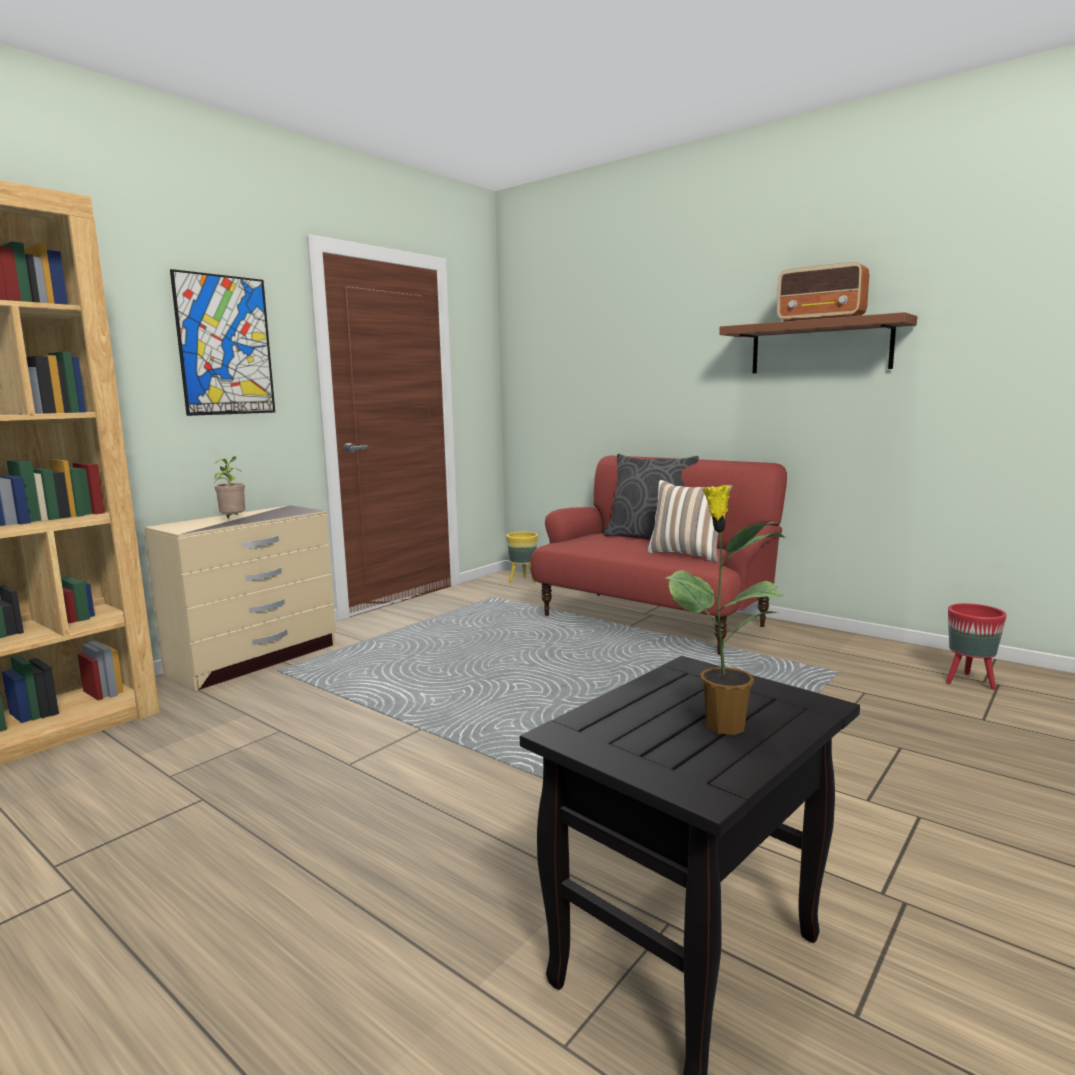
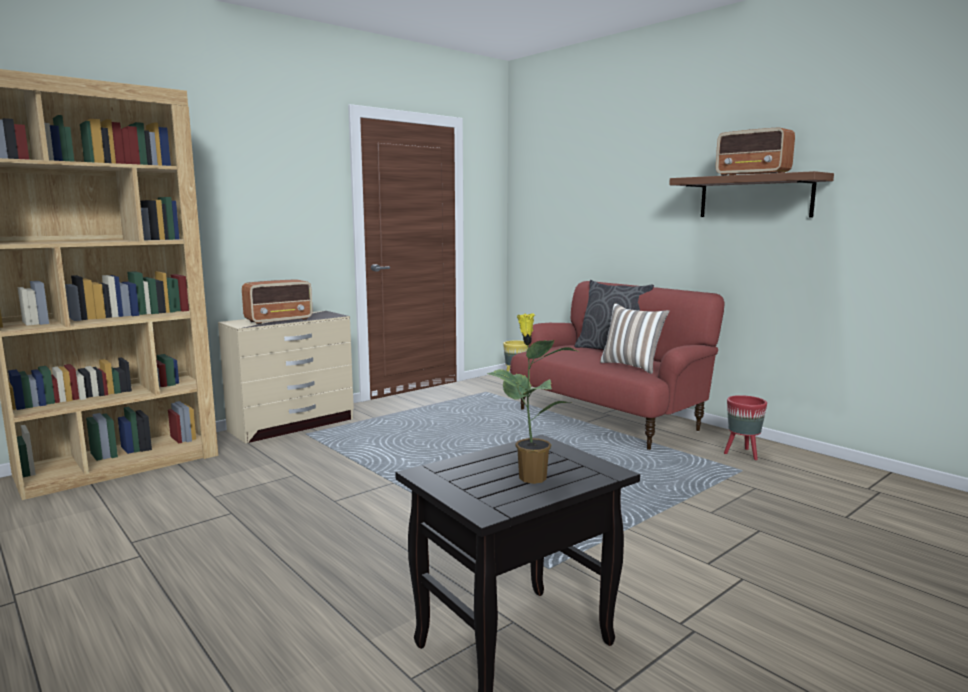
camera: 10 degrees right, 0 degrees up
picture [170,269,275,416] -> none
potted plant [214,456,245,518] -> radio [242,280,313,325]
red planter [946,603,1007,690] -> red planter moved to [724,395,767,460]

